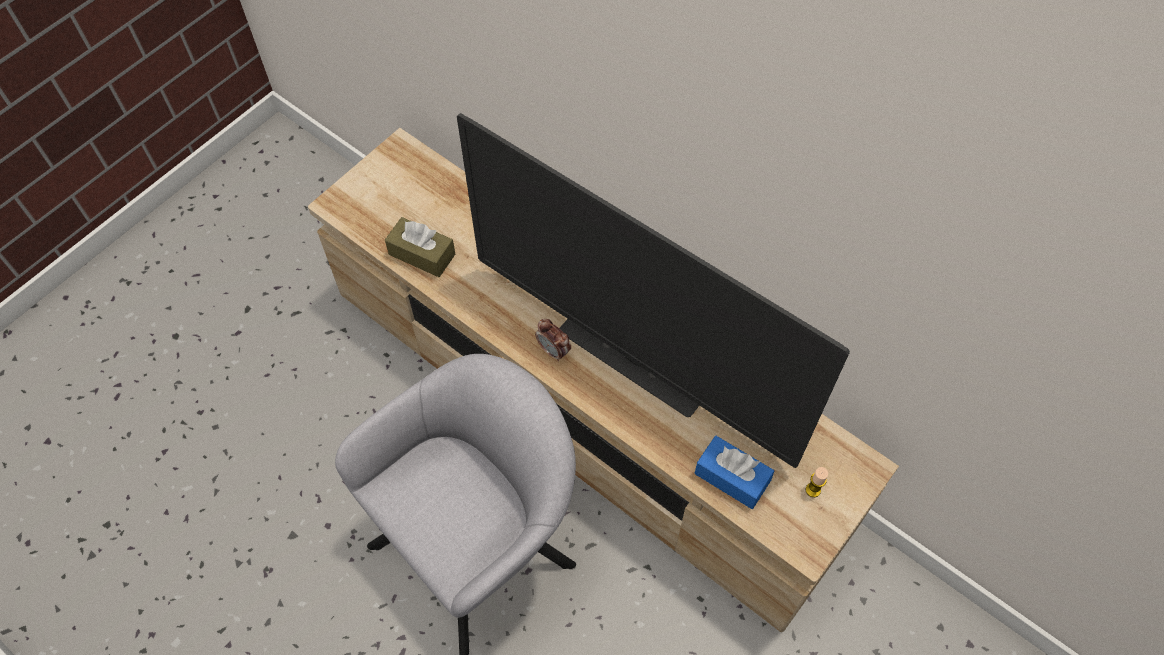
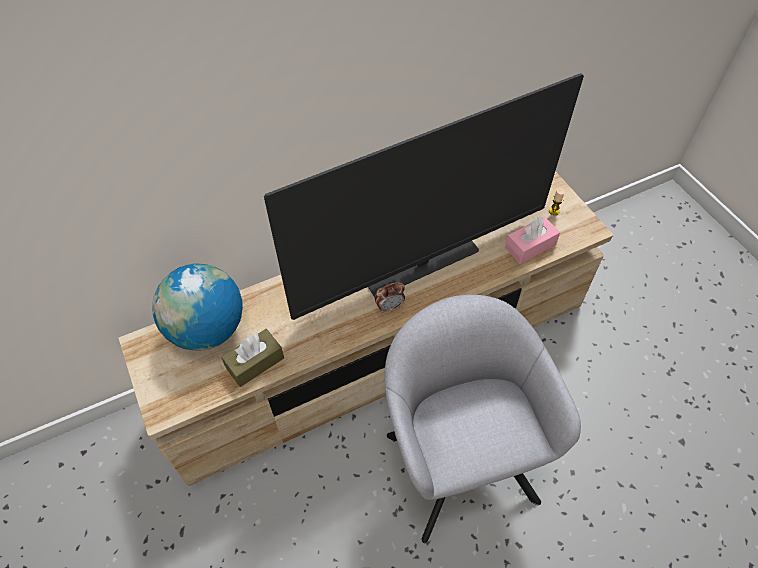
camera: 65 degrees left, 5 degrees down
blue tissue box [695,436,774,509] -> pink tissue box [505,216,560,264]
none -> globe [152,264,243,351]

